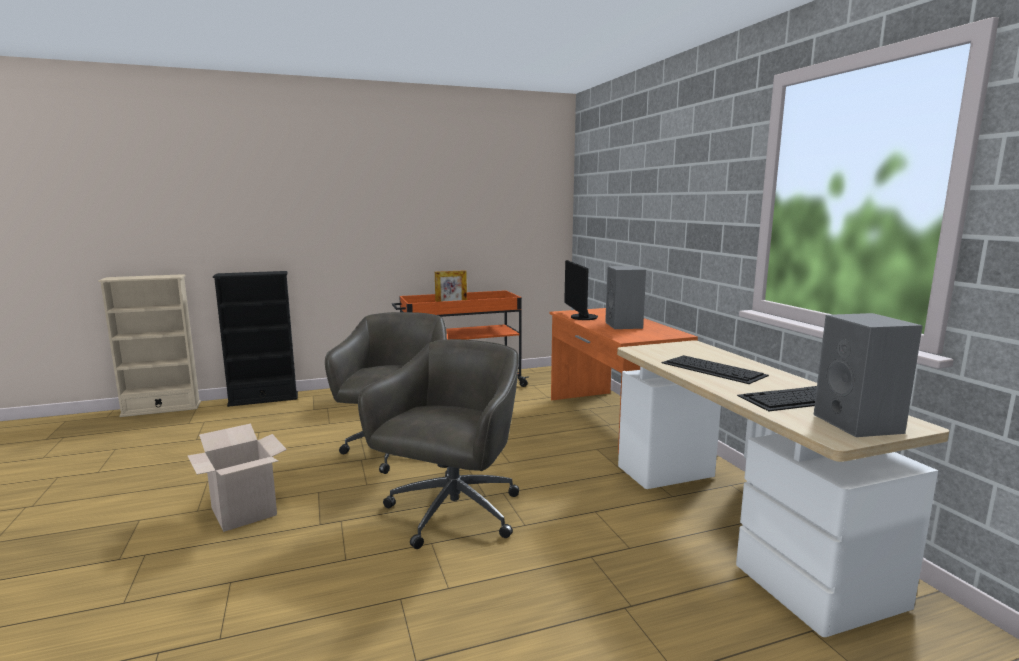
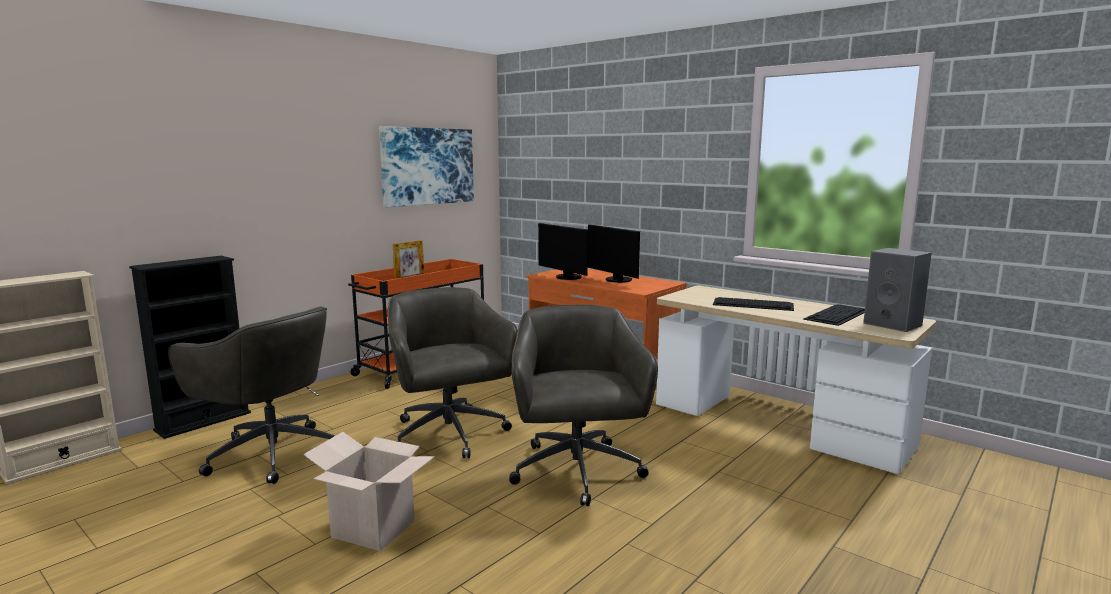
camera: 30 degrees left, 0 degrees up
grey speaker [605,266,646,329] -> monitor [588,224,640,283]
none -> grey office chair [168,307,335,484]
none -> picture [379,126,474,207]

